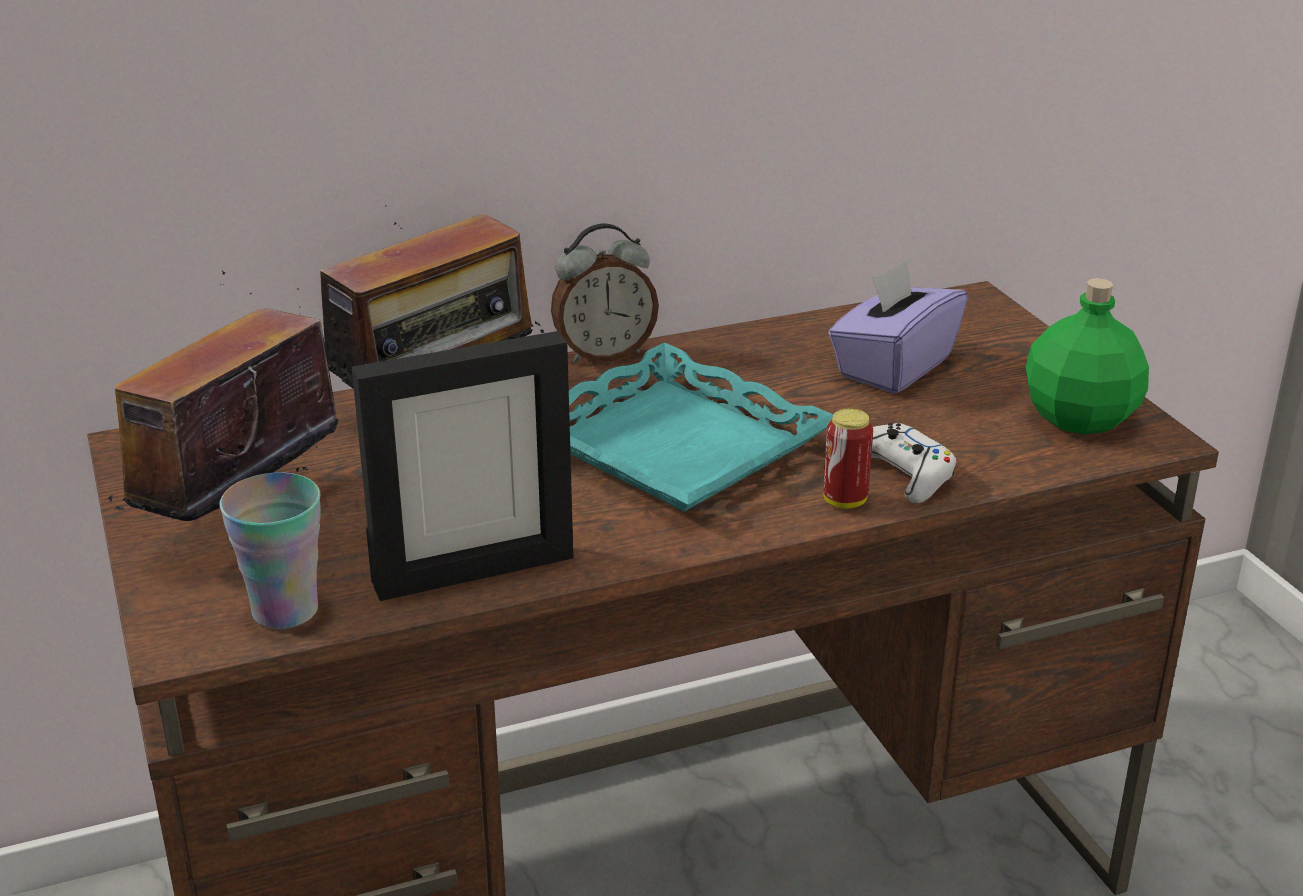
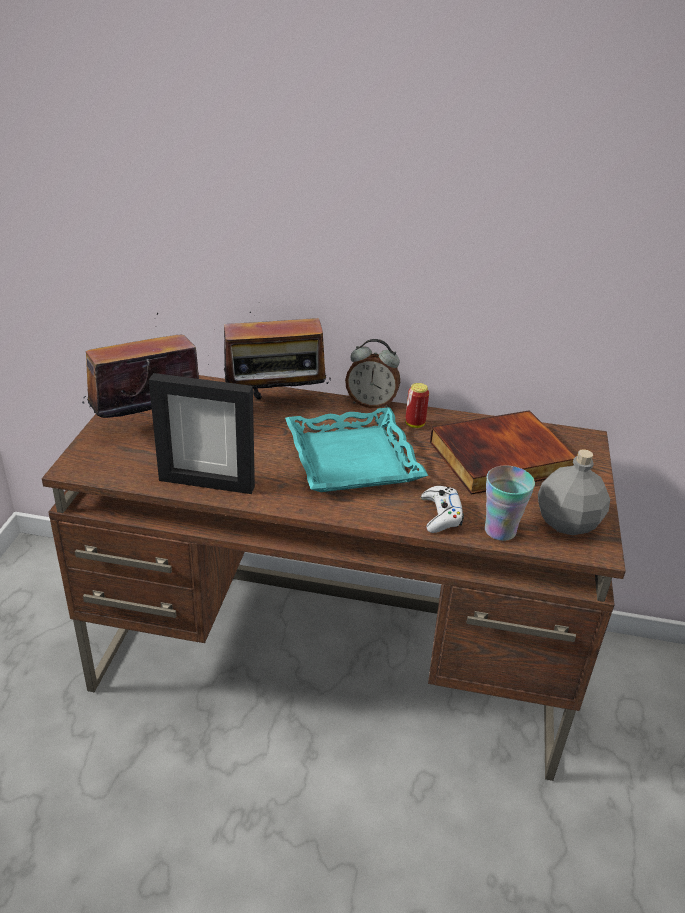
camera: 30 degrees right, 5 degrees up
cup [219,472,321,629] -> cup moved to [485,466,535,541]
can [823,409,873,509] -> can moved to [405,383,429,428]
purple tissue box [828,259,968,394] -> book [430,410,576,495]
green bottle [1026,278,1149,435] -> grey bottle [538,449,610,535]

